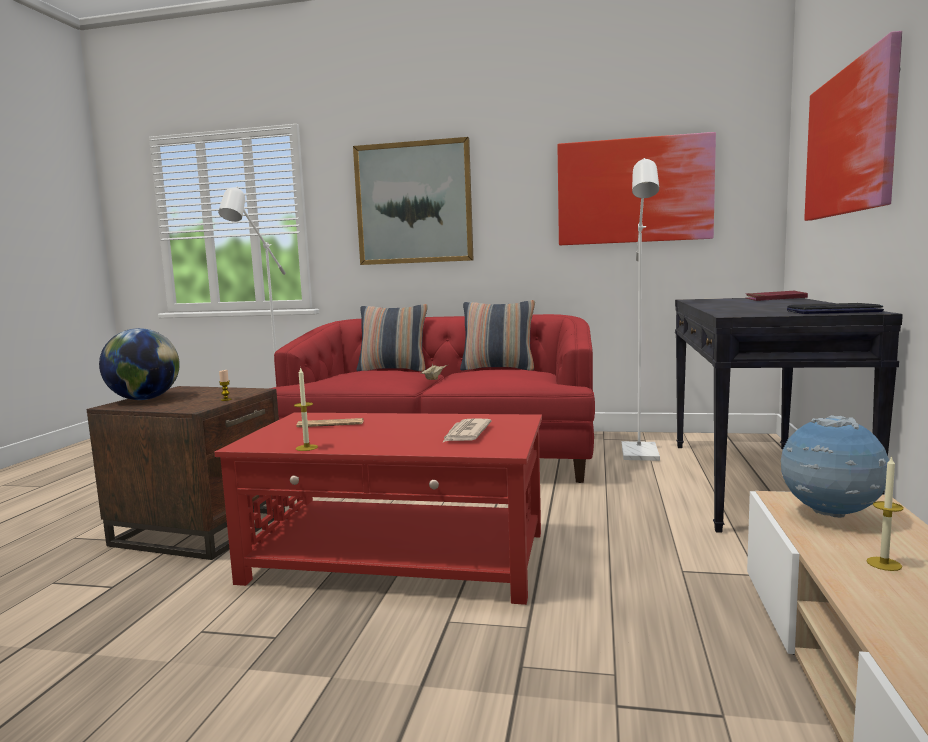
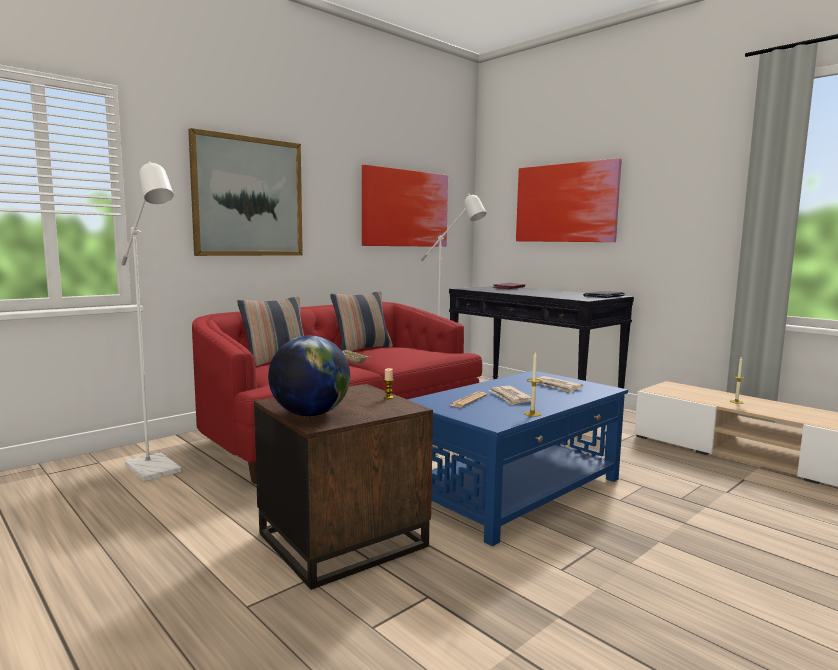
camera: 55 degrees left, 0 degrees up
red coffee table [215,413,542,605] -> blue coffee table [407,371,628,546]
globe [780,415,889,518] -> none
none -> newspaper [488,386,531,405]

